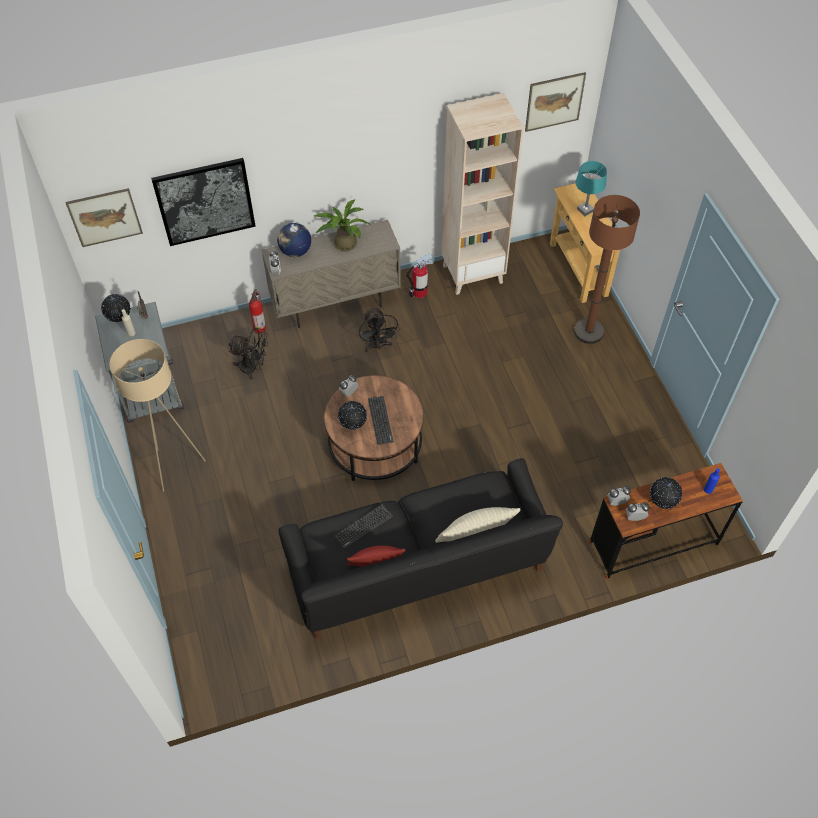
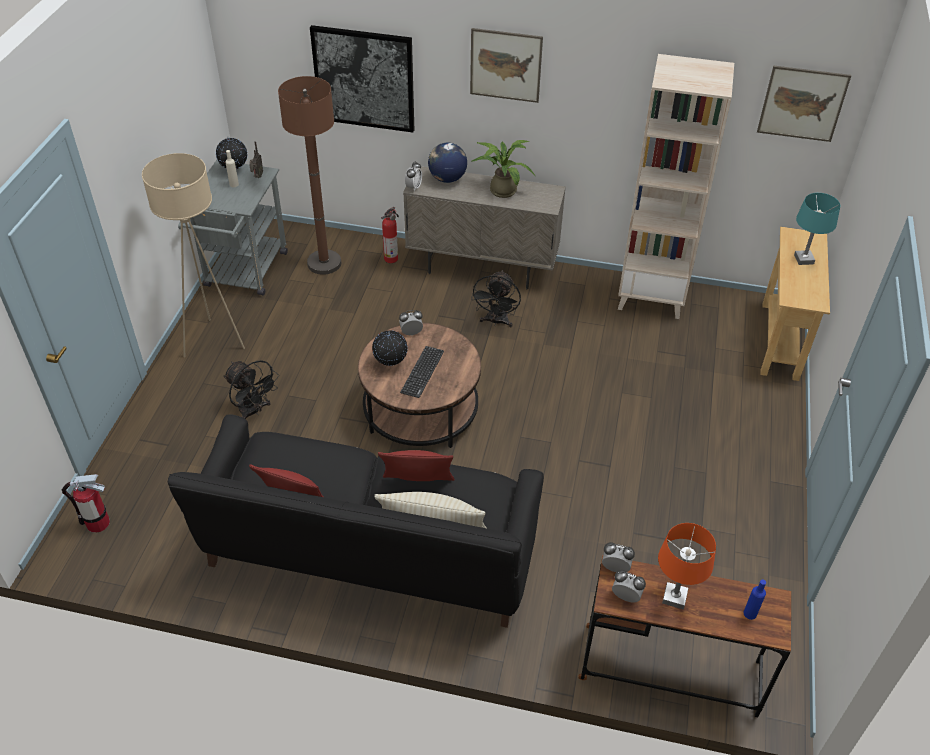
camera: 30 degrees right, 10 degrees down
picture [65,188,143,247] -> picture moved to [470,28,543,103]
black fan [229,328,268,380] -> black fan moved to [224,360,279,419]
keyboard [334,504,393,549] -> none
fire extinguisher [406,253,434,298] -> fire extinguisher moved to [62,474,110,533]
brown floor lamp [574,195,640,344] -> brown floor lamp moved to [278,76,341,275]
globe [650,477,682,509] -> orange table lamp [658,523,716,609]
none -> red pillow [378,450,455,481]

